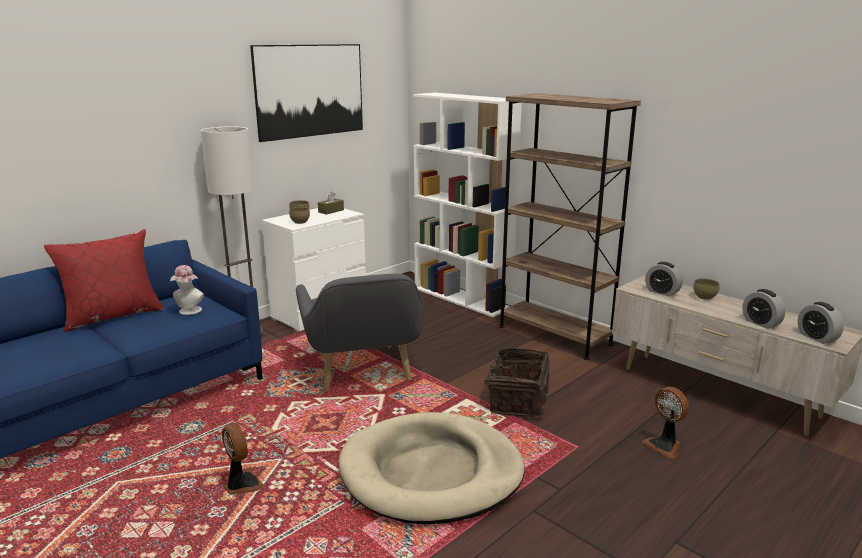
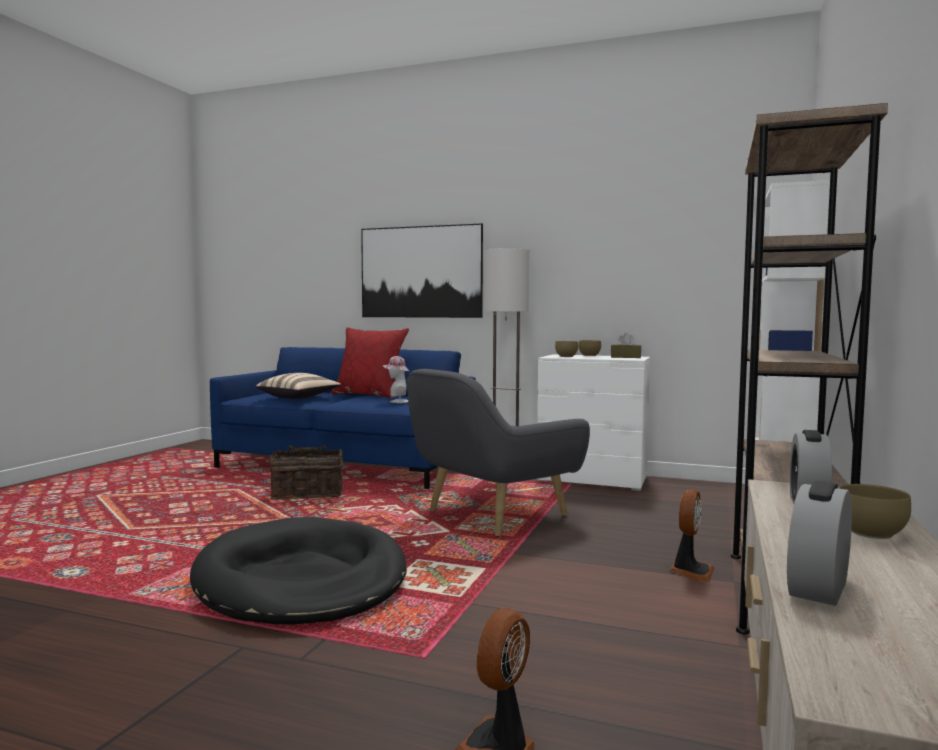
camera: 65 degrees right, 15 degrees down
fan [222,423,264,495] -> fan moved to [670,489,715,582]
picture [250,44,363,142] -> picture moved to [361,223,483,318]
beige dog bed [339,412,525,524] -> black dog bed [190,517,407,625]
basket [476,348,550,418] -> basket moved to [269,445,343,500]
alarm clock [798,302,844,344] -> none
none -> beige pillow [256,373,341,399]

